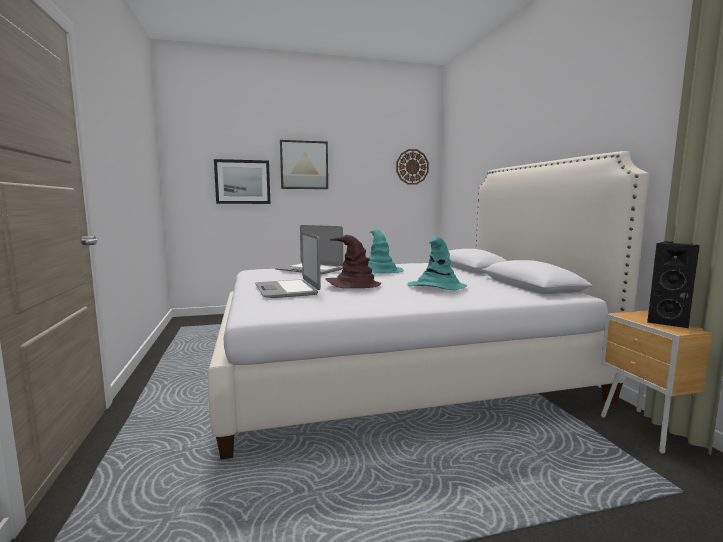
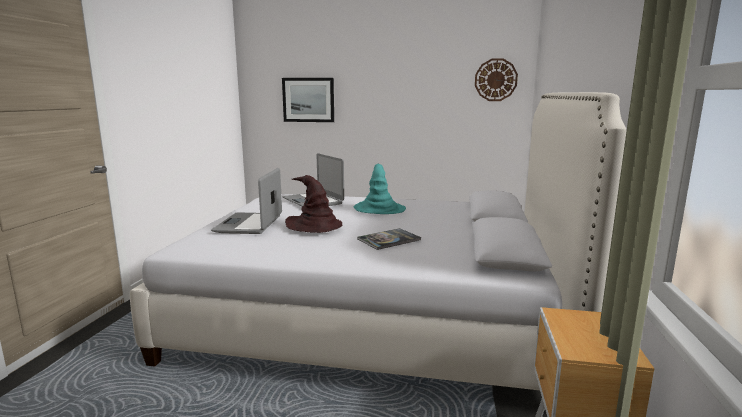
camera: 25 degrees right, 5 degrees up
picture [280,140,328,189] -> none
turquoise hat [407,236,467,290] -> book [357,228,422,250]
black speaker [647,241,700,328] -> none

